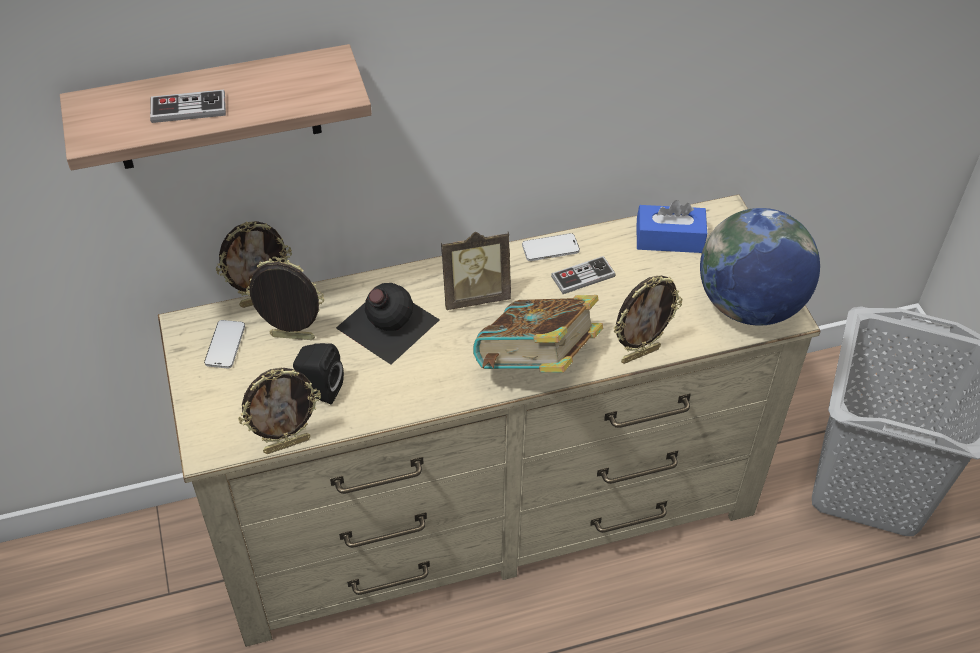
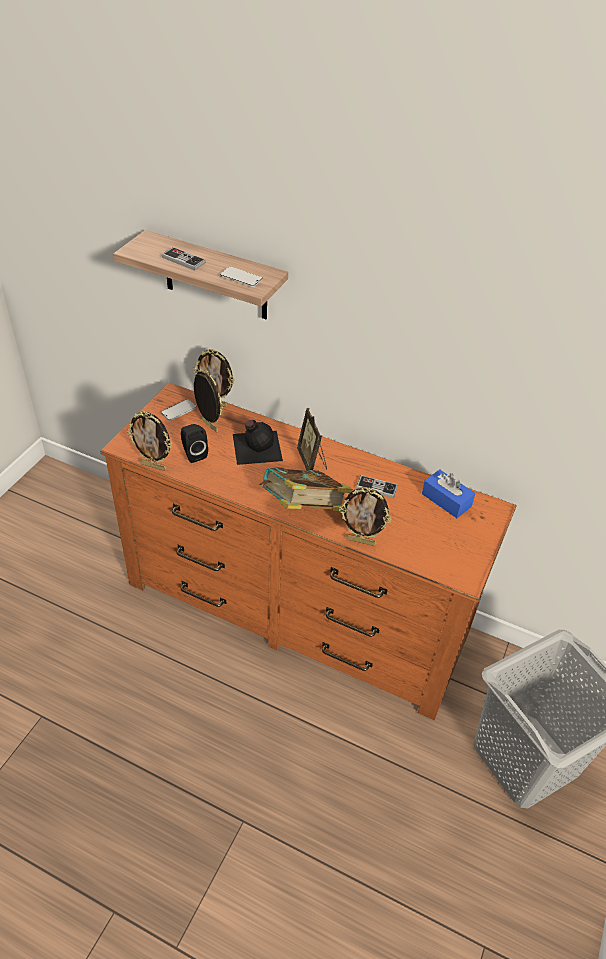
camera: 40 degrees right, 5 degrees down
beige dresser [158,194,821,647] -> orange dresser [100,382,517,720]
picture frame [441,232,511,310] -> picture frame turned 45 degrees clockwise [297,408,327,471]
phone [522,233,580,261] -> phone moved to [220,267,262,287]
globe [700,208,820,326] -> none

